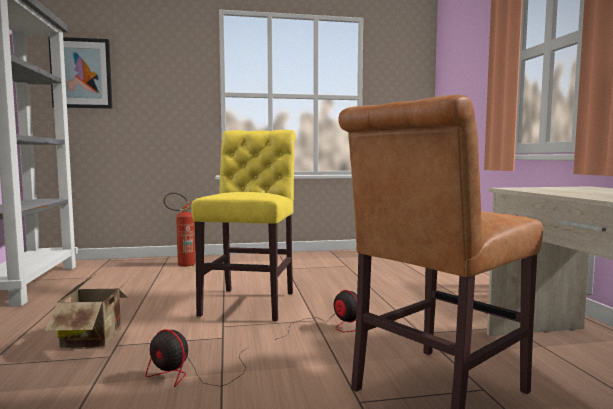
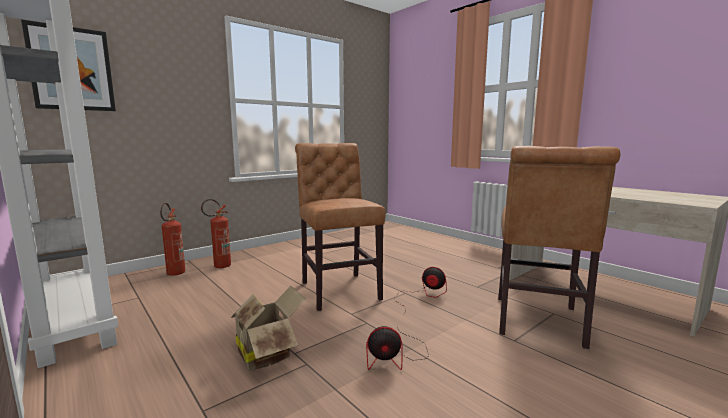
camera: 30 degrees left, 5 degrees up
yellow chair [191,130,296,321] -> brown chair [295,143,386,311]
none -> fire extinguisher [160,202,185,276]

